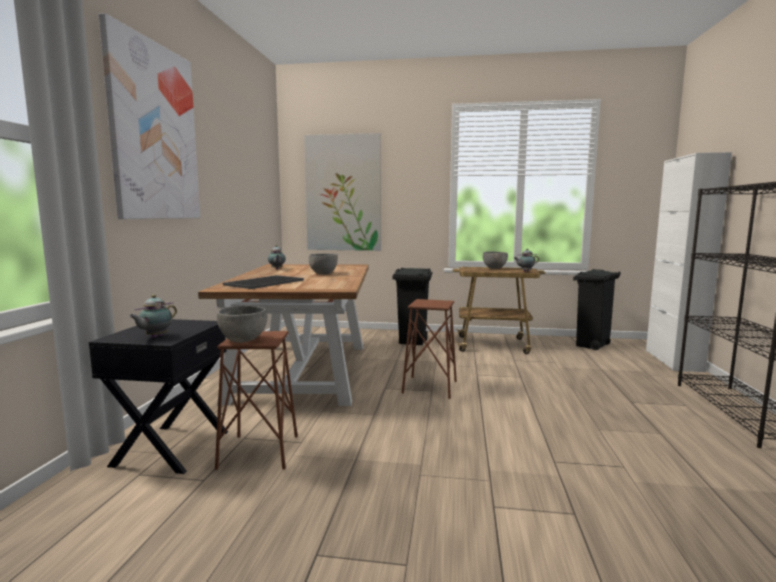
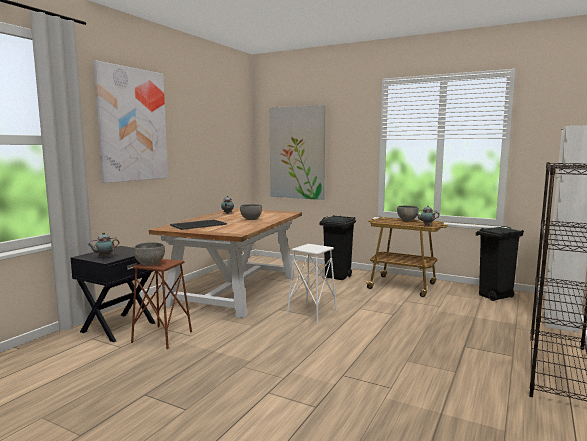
camera: 20 degrees right, 0 degrees up
brown stool [402,299,457,399] -> white stool [287,244,337,323]

